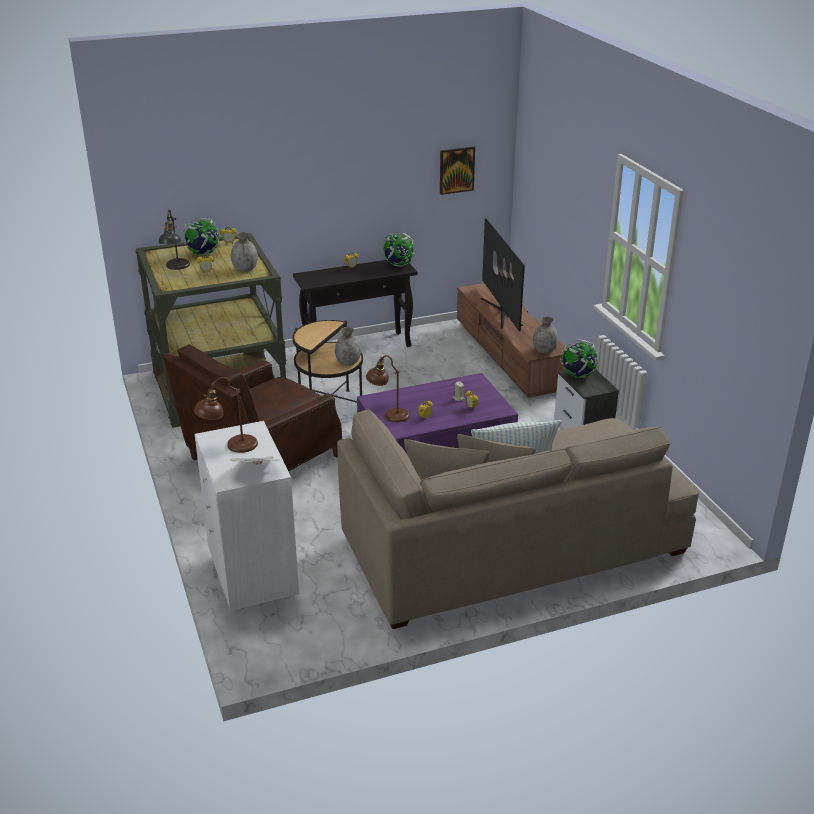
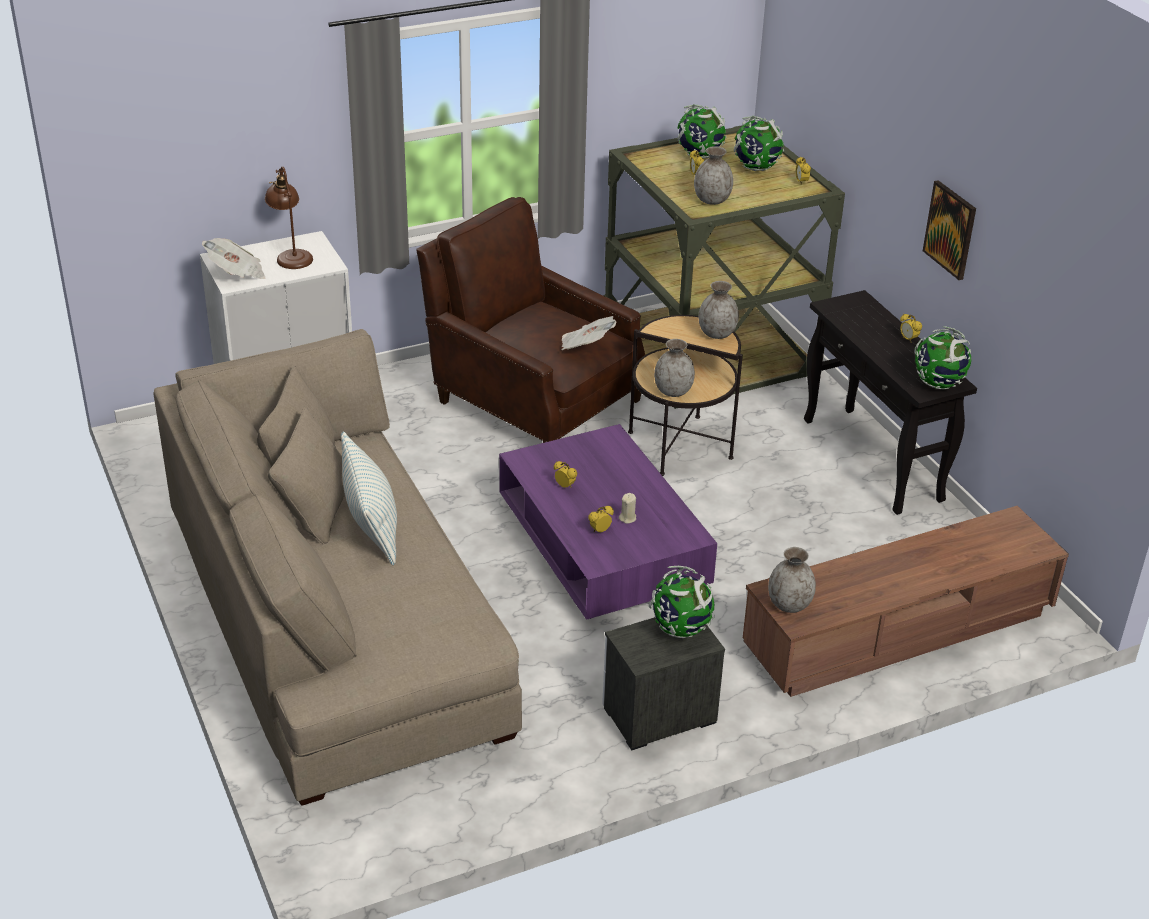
camera: 85 degrees right, 5 degrees up
grey table lamp [158,209,190,270] -> globe [677,104,727,158]
brown table lamp [366,355,410,422] -> none
picture [440,147,475,195] -> picture moved to [923,180,976,280]
television [480,218,525,332] -> none
none -> newspaper [561,316,616,350]
none -> grey vase [699,281,739,339]

